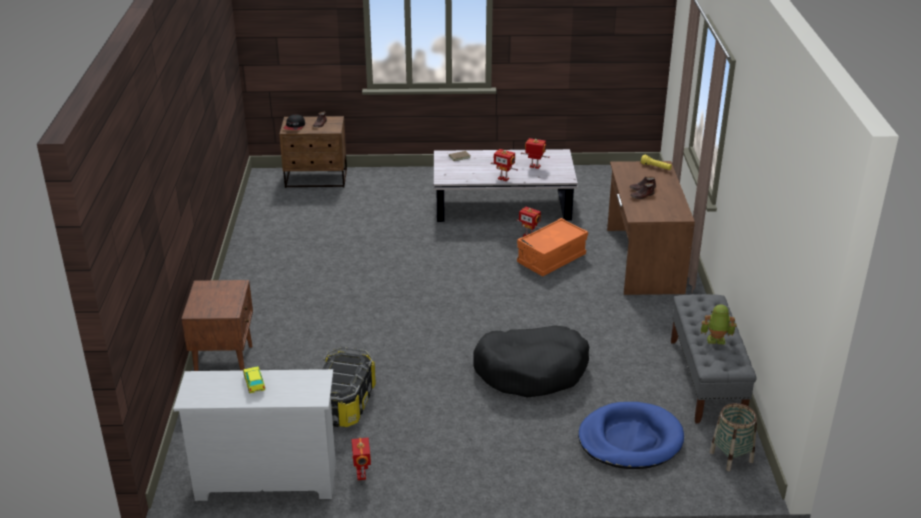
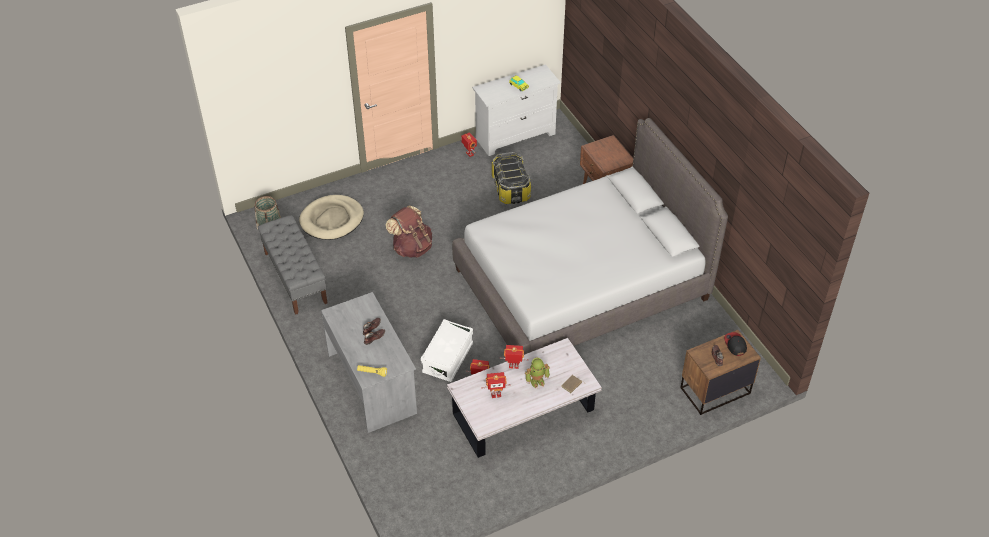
camera: 155 degrees right, 15 degrees up
black dog bed [473,326,589,398] -> brown backpack [385,205,432,258]
orange storage box [517,218,588,276] -> white storage box [421,319,473,382]
blue dog bed [578,402,684,469] -> beige dog bed [299,195,364,240]
brown desk [607,161,695,295] -> grey desk [321,292,417,433]
toy robot [701,304,737,345] -> toy robot moved to [525,357,550,388]
none -> grey bed [452,118,728,355]

